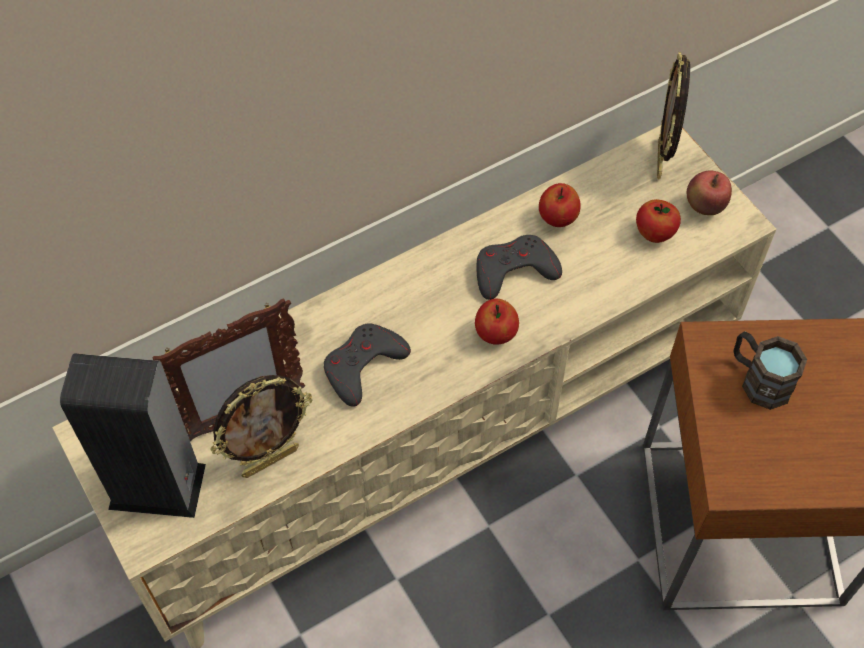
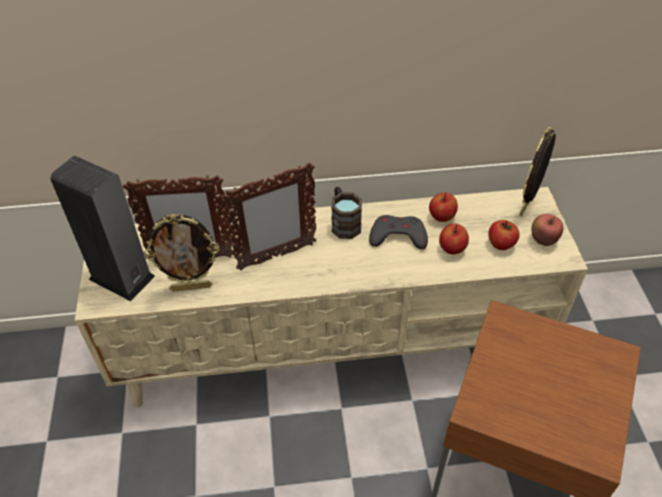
camera: 25 degrees right, 10 degrees down
grey game controller [324,323,411,407] -> picture frame [221,163,317,271]
apple [475,299,519,345] -> apple moved to [439,224,469,254]
brown mug [734,331,807,410] -> brown mug moved to [331,187,362,239]

